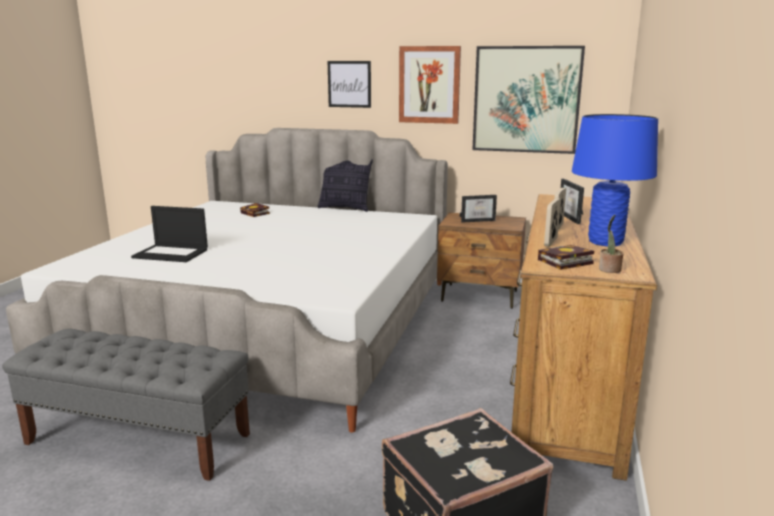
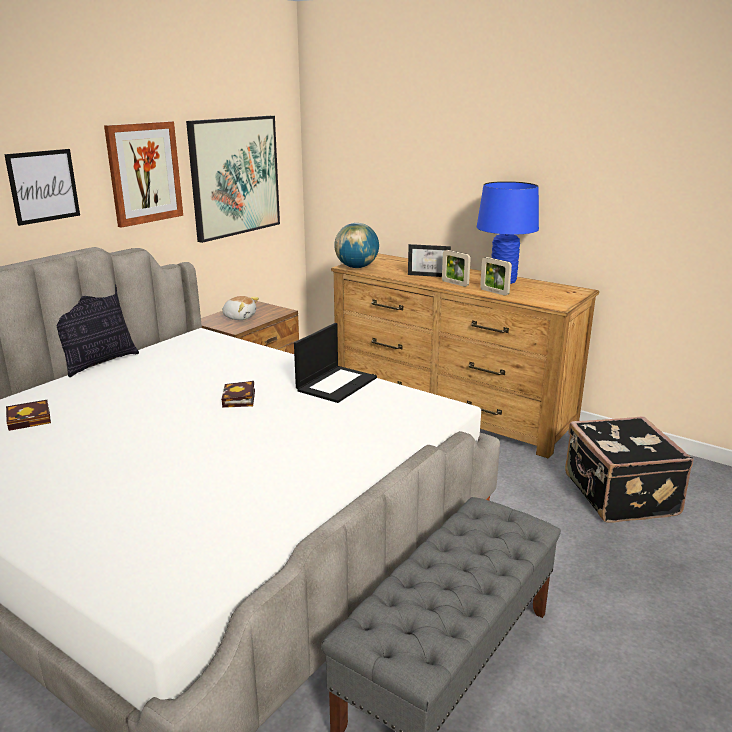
camera: 70 degrees left, 5 degrees up
laptop [131,206,208,262] -> laptop moved to [294,323,377,403]
picture frame [460,195,497,223] -> plush toy [222,296,259,320]
book [538,245,594,270] -> book moved to [221,381,255,408]
potted plant [599,215,624,273] -> none
none -> globe [334,223,379,268]

